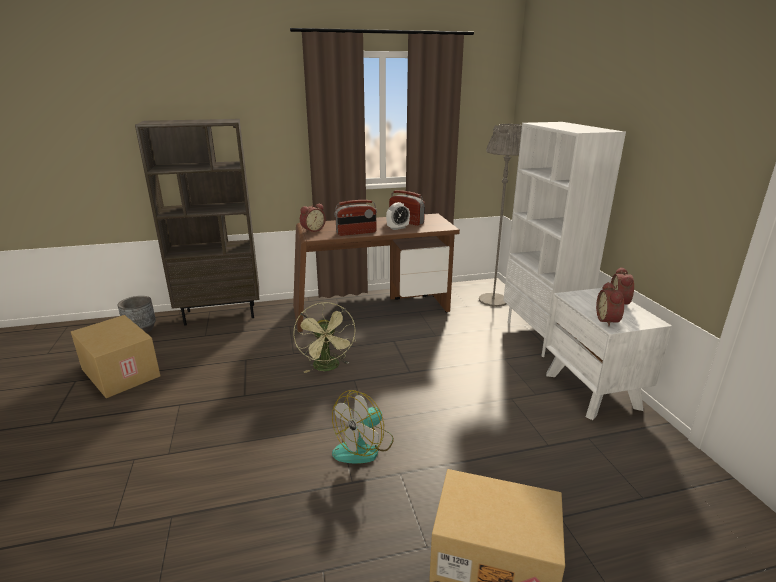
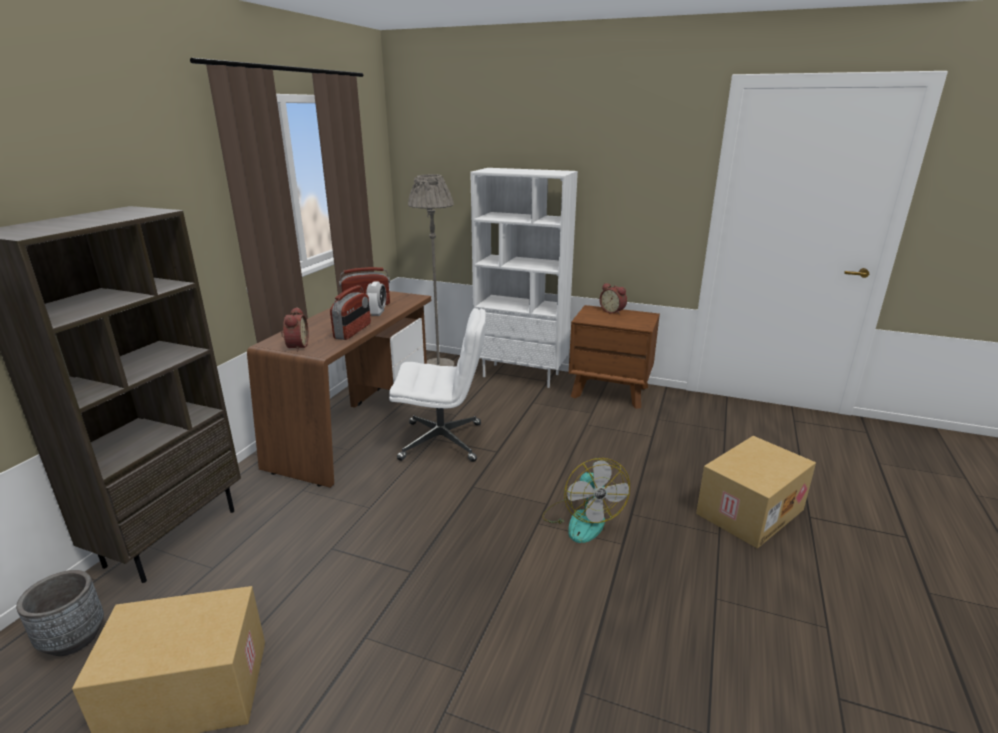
camera: 55 degrees left, 0 degrees up
green fan [293,302,356,373] -> none
white nightstand [546,288,672,420] -> brown nightstand [569,305,660,409]
alarm clock [596,282,624,326] -> none
none -> white office chair [389,308,486,462]

